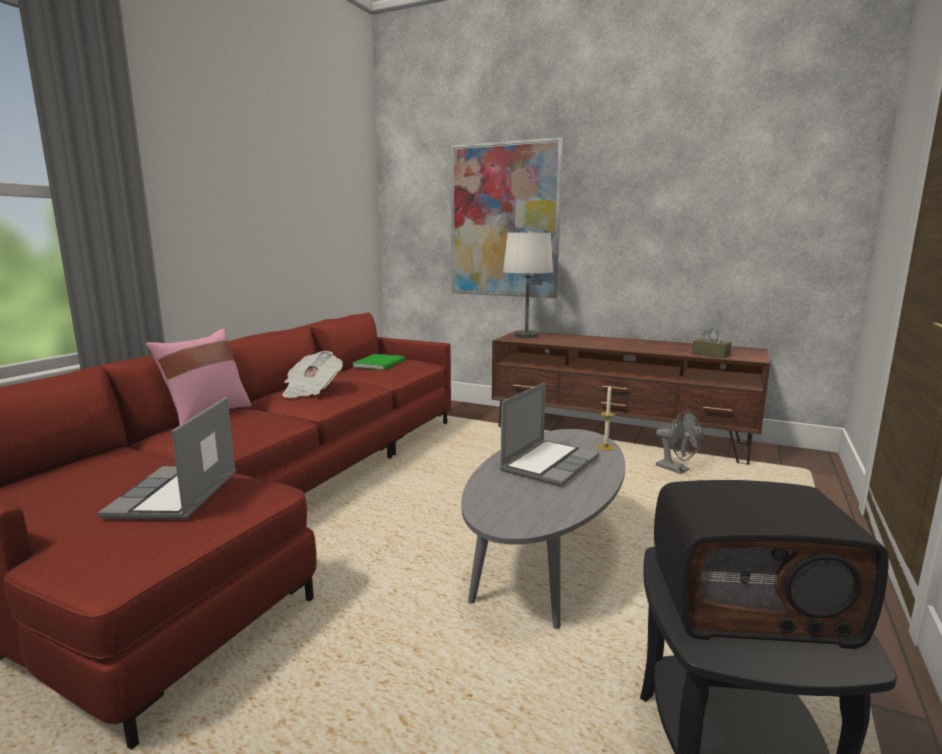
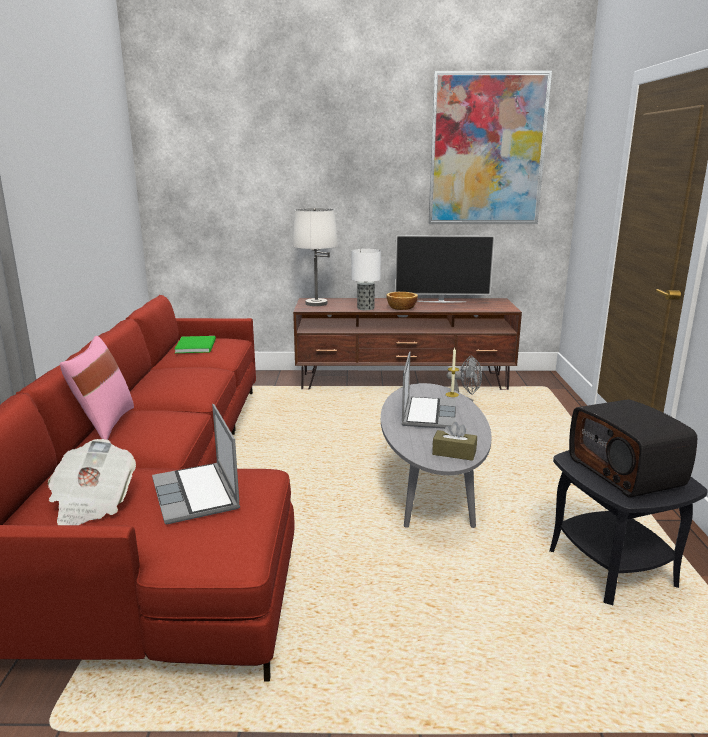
camera: 25 degrees left, 5 degrees up
newspaper [282,351,343,398] -> newspaper moved to [48,439,136,525]
picture [451,137,563,298] -> picture moved to [429,71,552,224]
radio [654,480,889,649] -> radio turned 90 degrees clockwise [569,399,697,498]
brown tissue box [692,328,732,358] -> brown tissue box moved to [432,422,477,461]
none -> table lamp [352,249,381,310]
none -> bowl [386,292,418,310]
none -> television [395,235,495,303]

